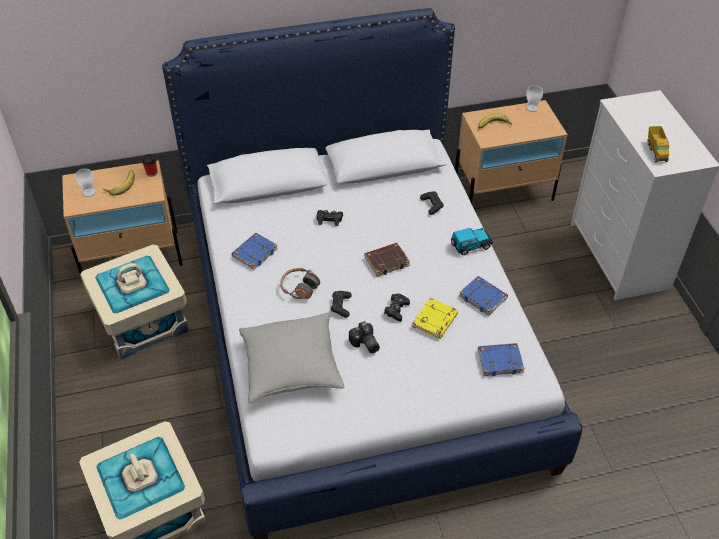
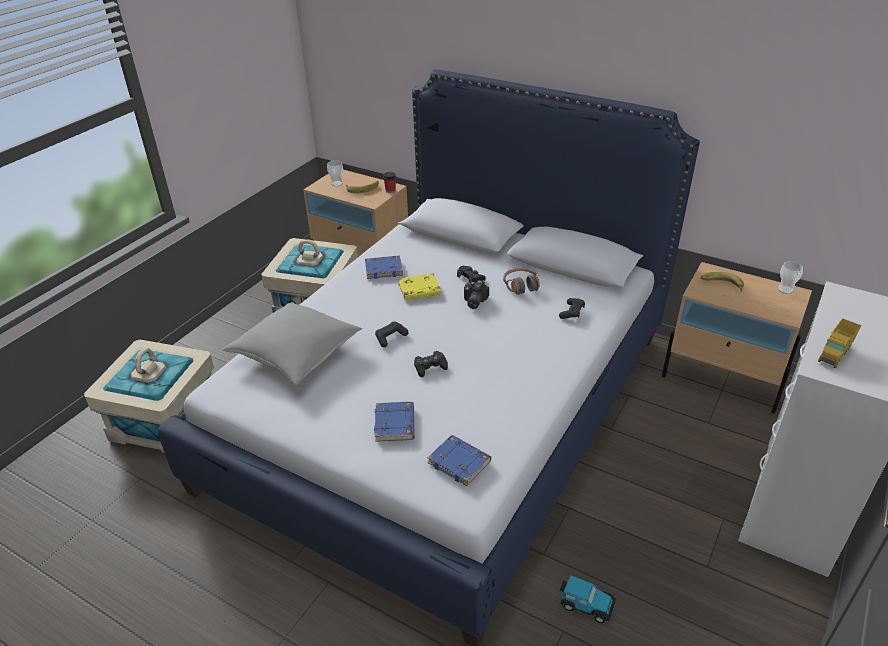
camera: 45 degrees right, 10 degrees down
headphones [280,268,320,299] -> headphones moved to [503,268,540,295]
camera [349,321,380,353] -> camera moved to [464,280,489,309]
brown book [364,243,410,277] -> none
yellow book [412,298,458,339] -> yellow book moved to [398,273,441,300]
toy car [451,228,493,255] -> toy car moved to [560,575,616,623]
blue book [459,276,508,316] -> blue book moved to [374,402,415,442]

